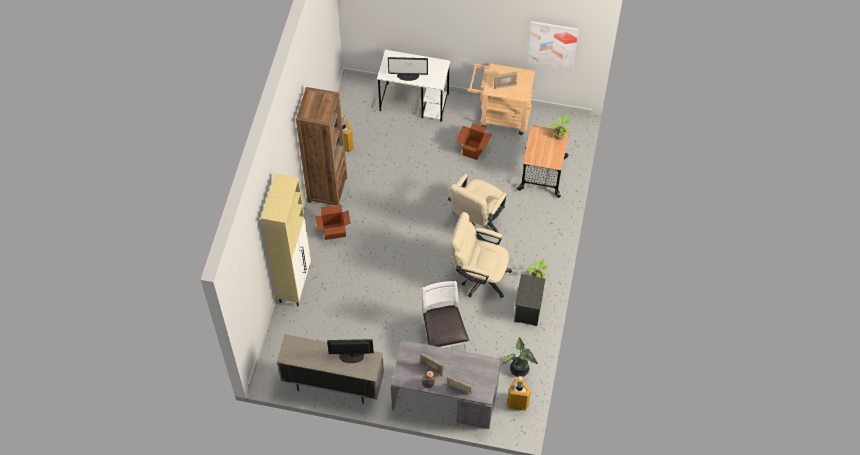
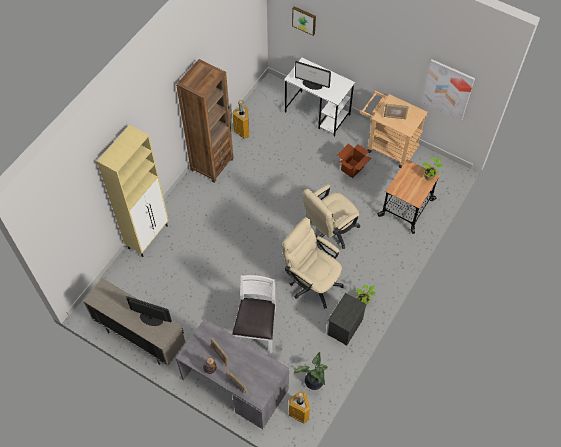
camera: 20 degrees right, 0 degrees up
cardboard box [315,204,351,240] -> none
none -> picture [292,6,316,36]

